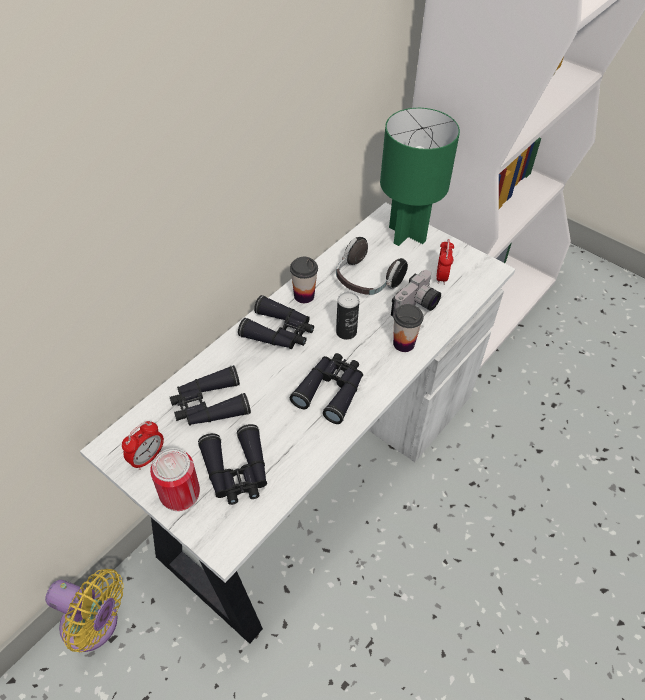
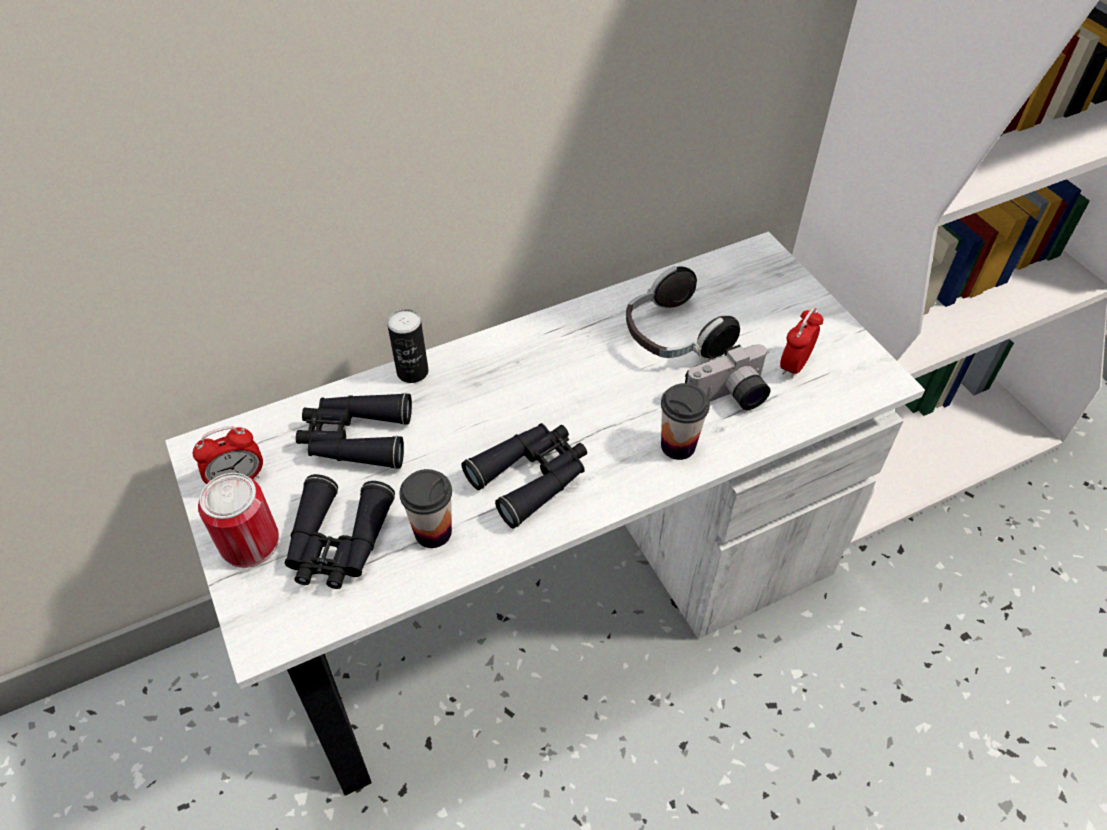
camera: 25 degrees right, 0 degrees up
yellow fan [45,569,124,652] -> none
black binoculars [238,295,314,349] -> none
cup [290,257,318,303] -> cup moved to [399,469,452,548]
can [336,292,359,340] -> can moved to [387,309,429,383]
green table lamp [380,108,460,246] -> none

